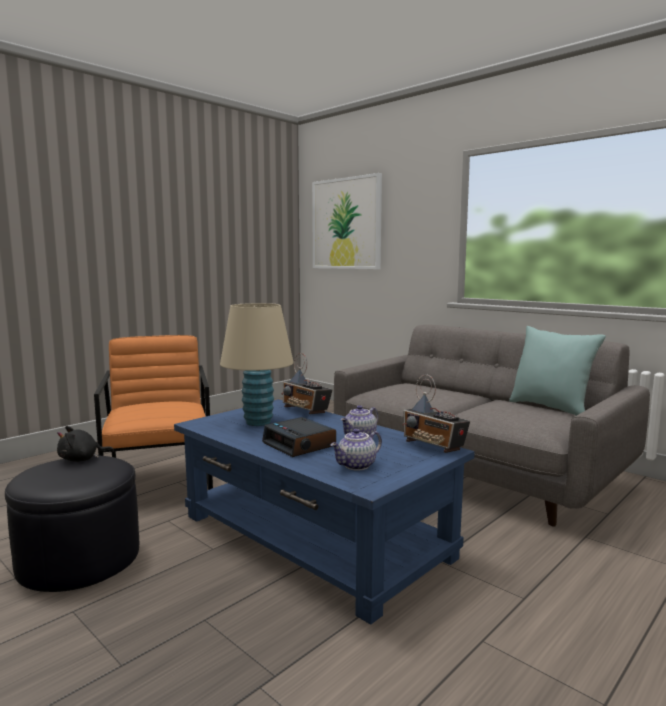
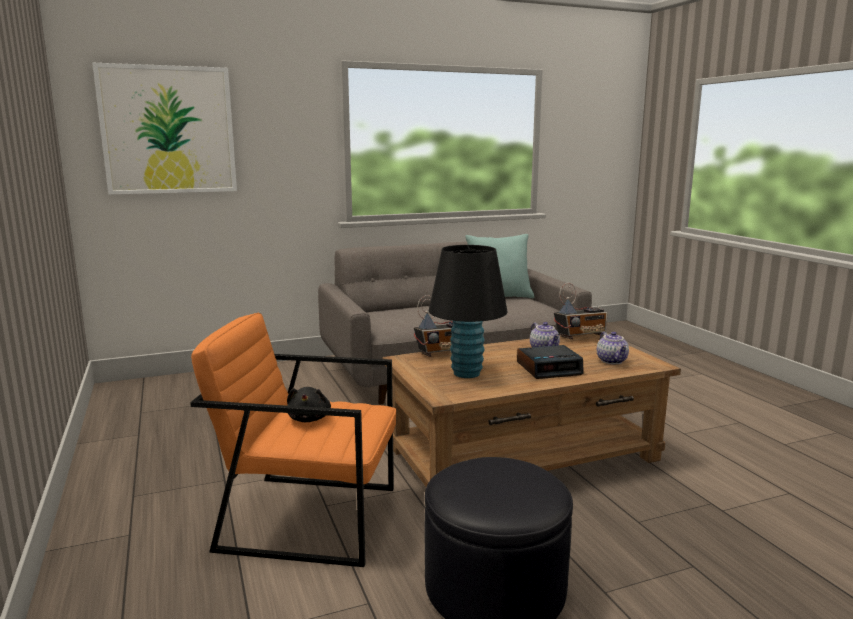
camera: 65 degrees left, 5 degrees up
black plush toy [57,426,114,462] -> black plush toy moved to [287,387,331,422]
blue coffee table [174,399,475,625] -> brown coffee table [382,333,681,487]
beige table lamp [220,303,294,426] -> black table lamp [429,245,507,378]

